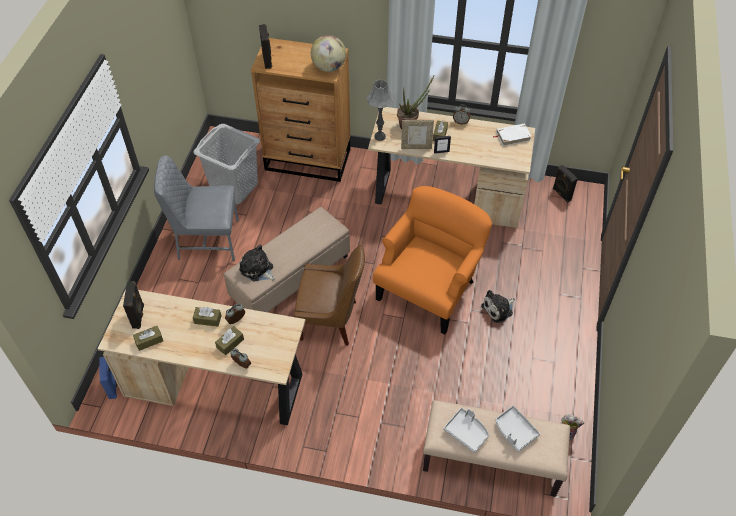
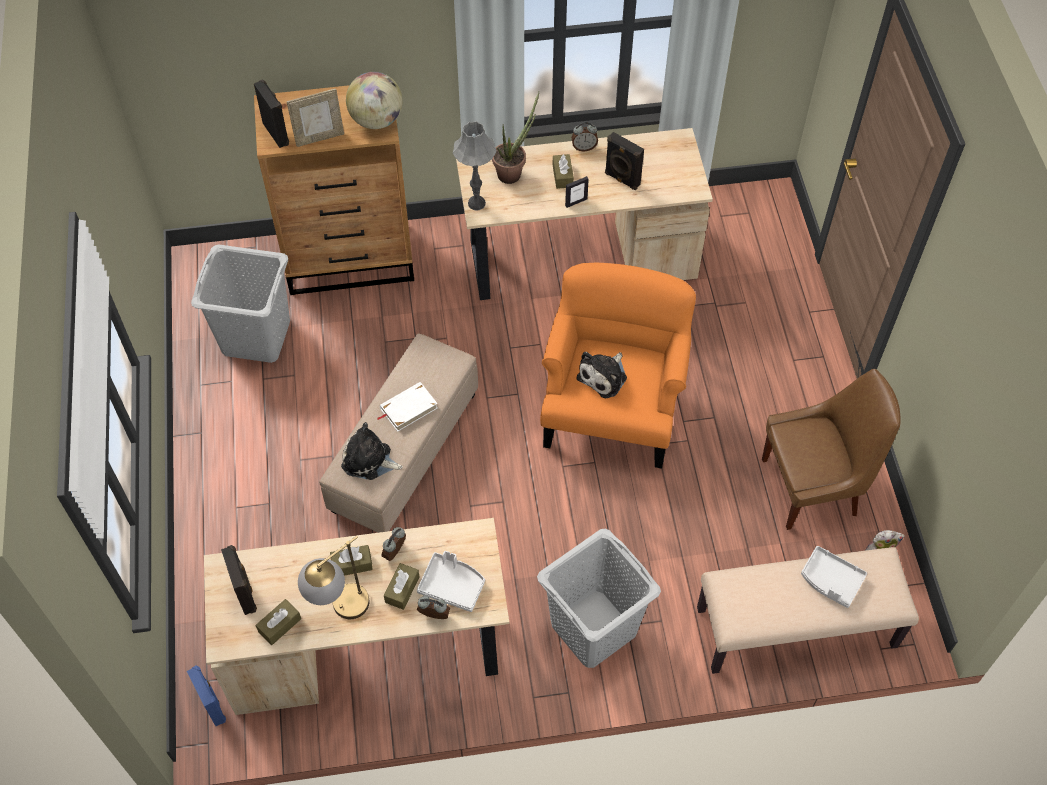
camera: 20 degrees left, 5 degrees up
grey chair [154,155,239,261] -> none
brown chair [294,245,365,346] -> brown chair moved to [762,369,901,530]
picture frame [401,120,434,149] -> picture frame moved to [287,89,344,147]
grey tray [443,408,489,453] -> grey tray moved to [417,551,485,612]
plush toy [481,290,515,323] -> plush toy moved to [577,352,627,398]
white book [493,124,532,146] -> white book moved to [377,382,438,432]
black speaker [553,165,578,203] -> black speaker moved to [605,132,644,190]
none -> table lamp [298,536,369,619]
none -> grey laundry basket [537,529,661,668]

